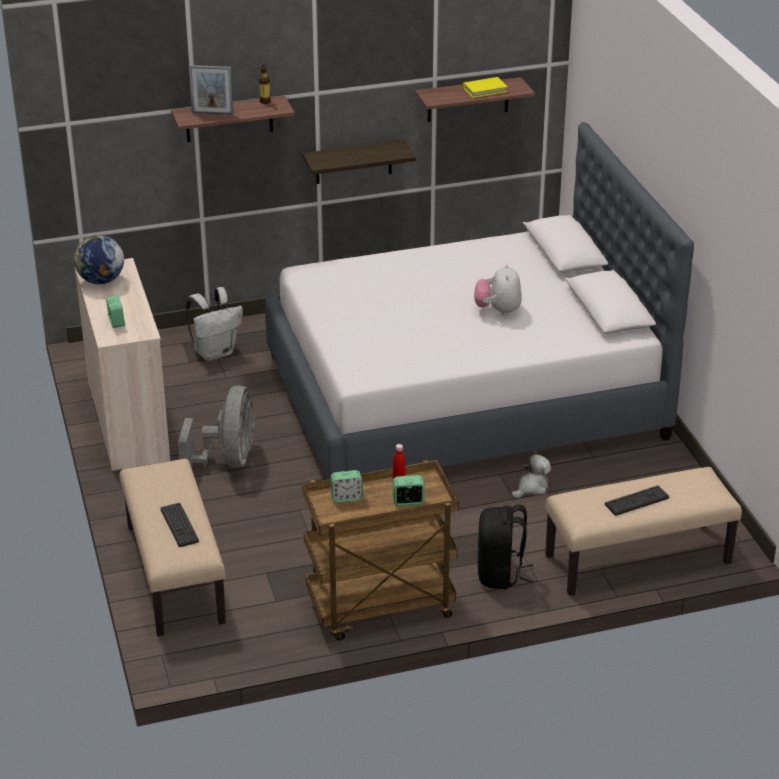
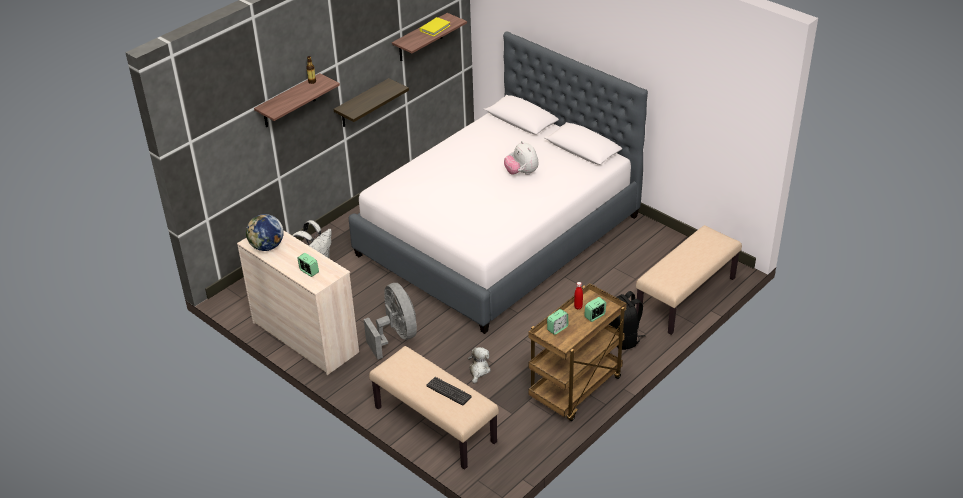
camera: 30 degrees left, 5 degrees up
picture frame [189,65,233,115] -> none
plush toy [511,454,551,498] -> plush toy moved to [468,347,491,384]
keyboard [605,486,669,516] -> none

